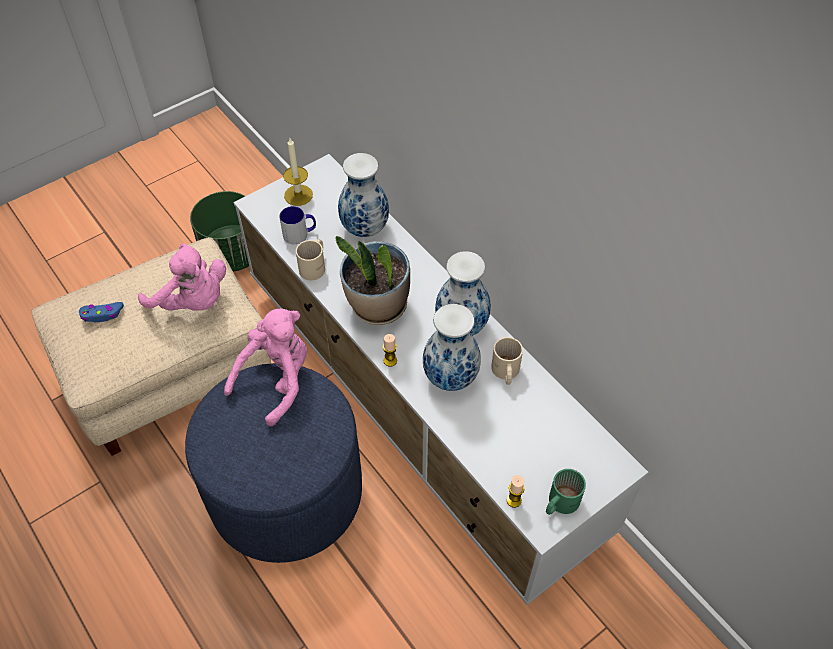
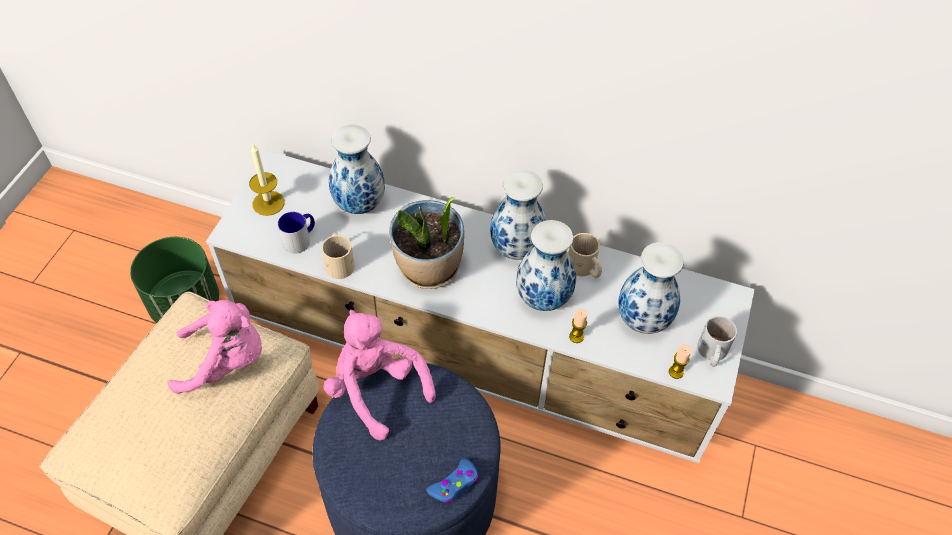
camera: 35 degrees left, 0 degrees up
blue game controller [79,302,124,322] -> blue game controller moved to [426,458,479,503]
pink plush toy [224,308,307,426] -> pink plush toy turned 45 degrees counterclockwise [323,310,436,440]
candle [383,334,397,367] -> candle moved to [569,309,588,343]
green mug [546,469,586,515] -> white mug [697,316,737,367]
none -> vase [618,242,684,334]

